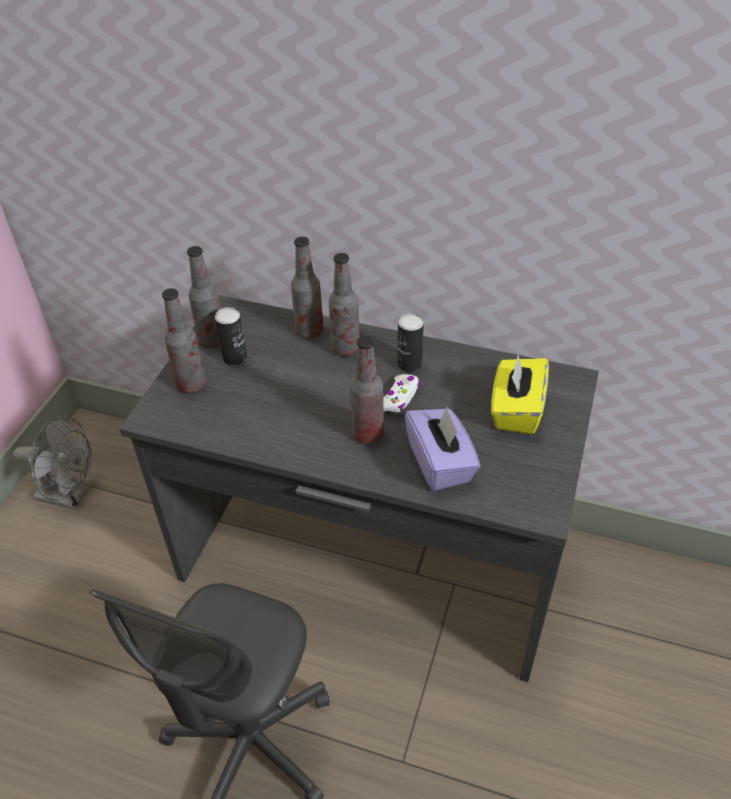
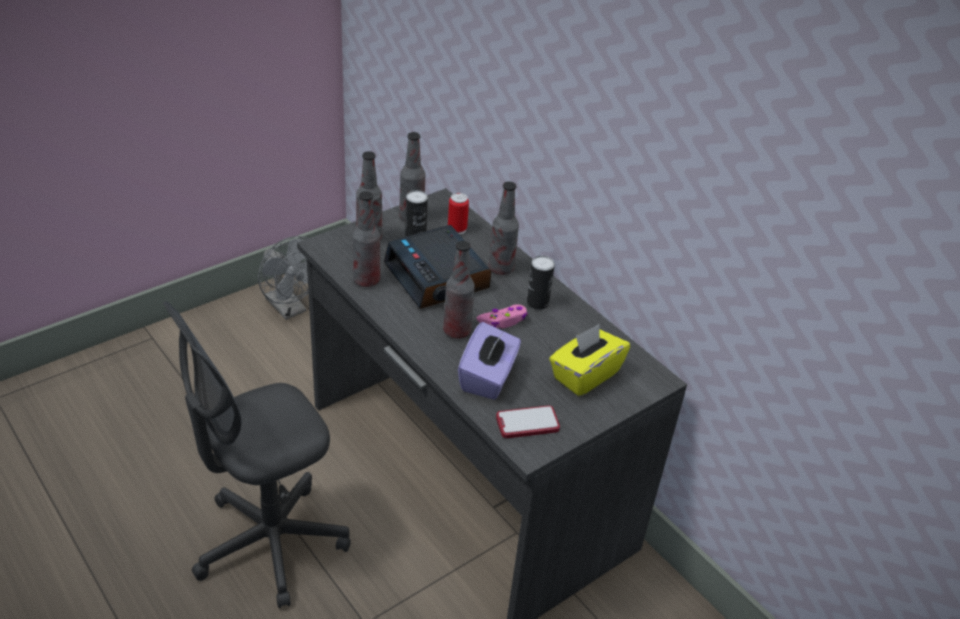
camera: 30 degrees right, 5 degrees down
bottle [291,237,324,339] -> bottle moved to [353,191,380,287]
white game controller [383,374,420,412] -> pink game controller [477,304,528,328]
none -> alarm clock [384,225,491,309]
none -> can [448,193,469,235]
none -> phone [496,406,560,438]

